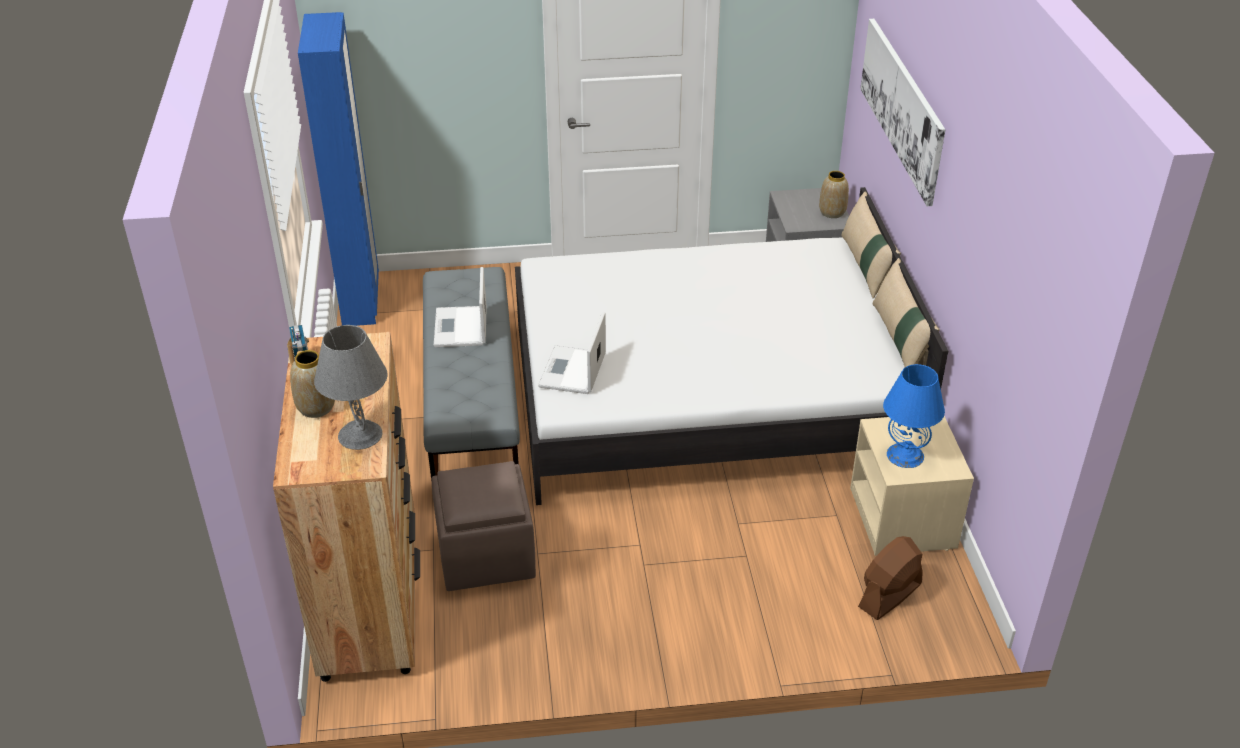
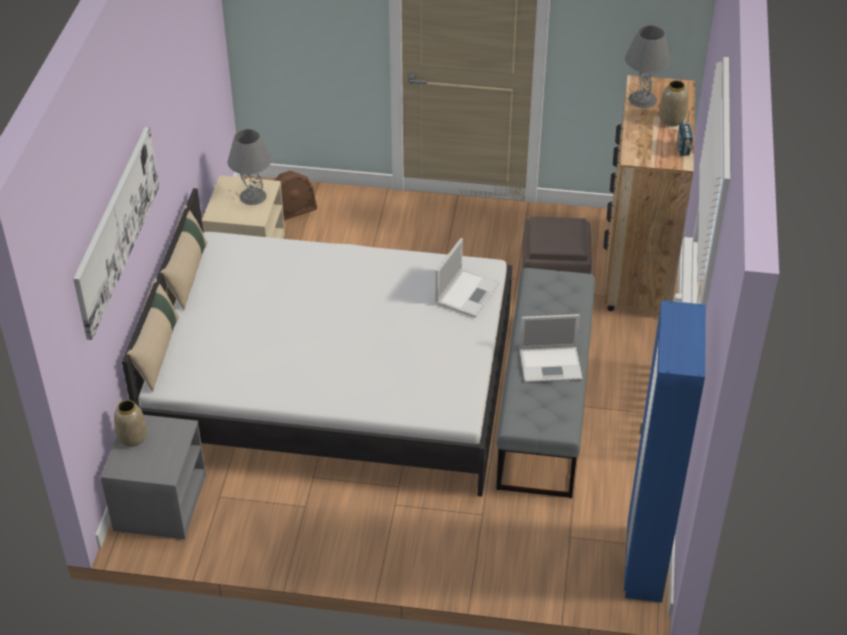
camera: 165 degrees left, 5 degrees up
laptop [434,267,487,347] -> laptop turned 75 degrees clockwise [520,314,583,382]
blue table lamp [883,364,945,468] -> grey table lamp [228,129,271,205]

